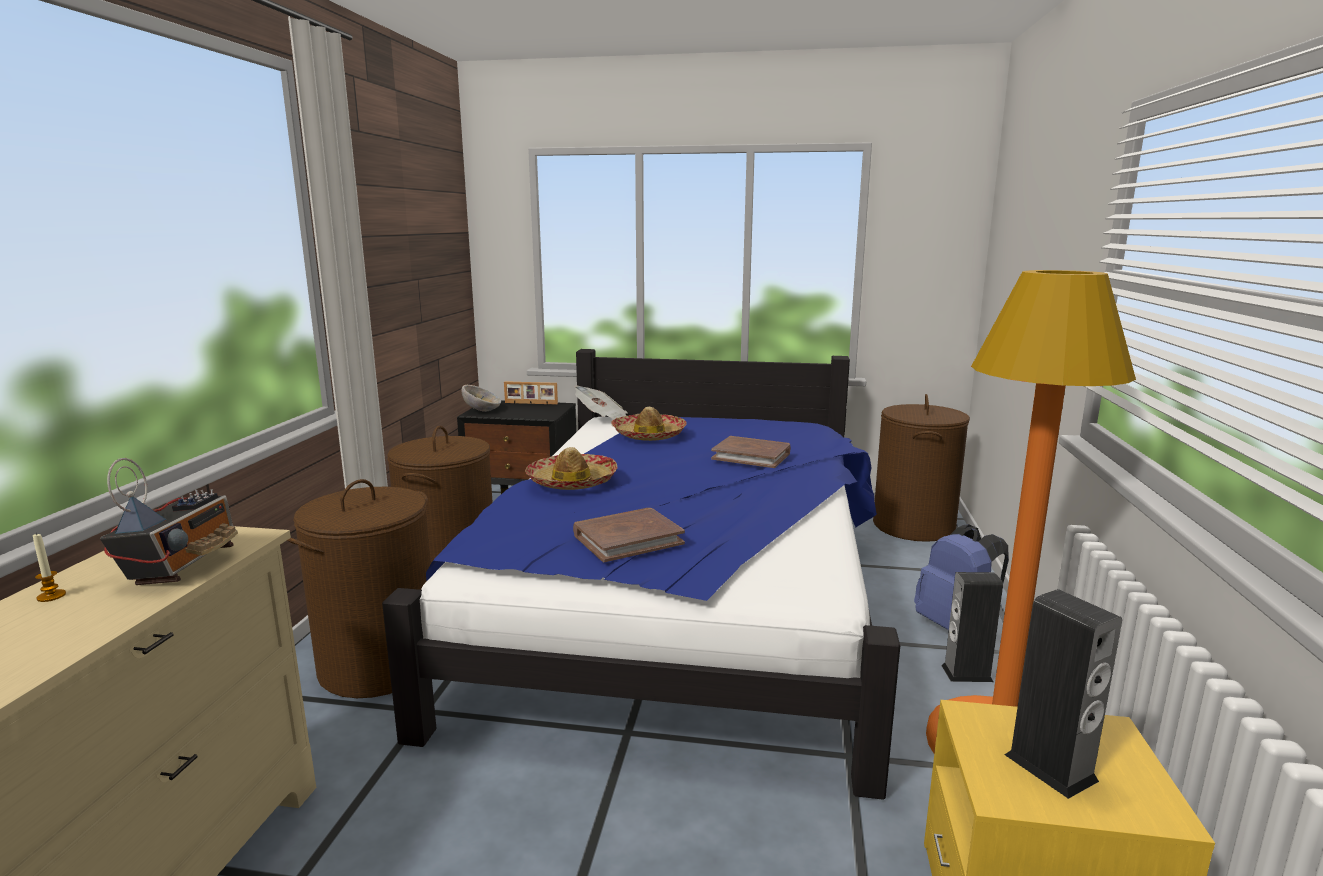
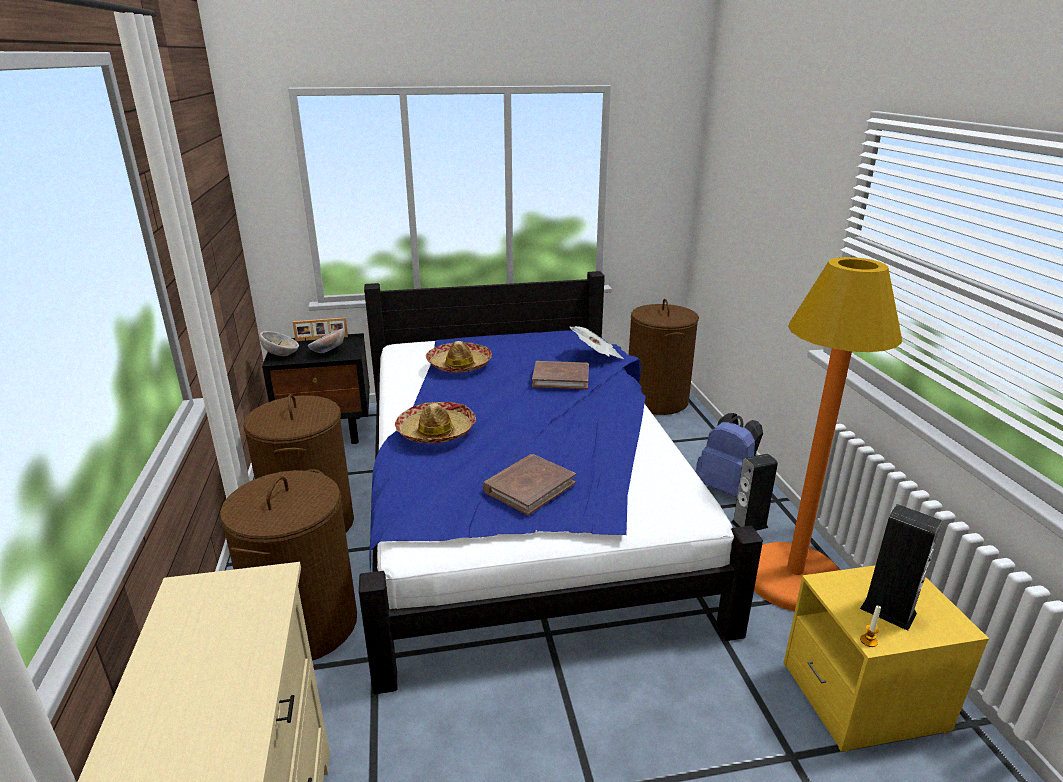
camera: 20 degrees left, 10 degrees up
candle [33,533,66,602] -> candle moved to [860,605,881,647]
radio [100,458,238,585] -> none
newspaper [574,386,628,419] -> newspaper moved to [570,326,624,359]
none -> bowl [308,328,345,353]

